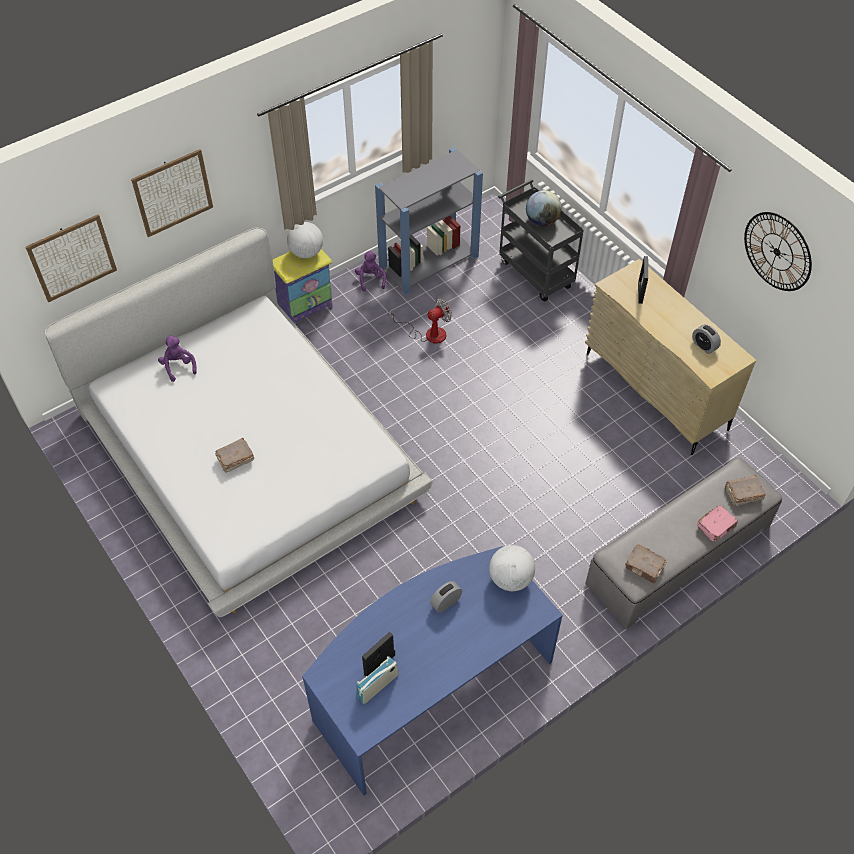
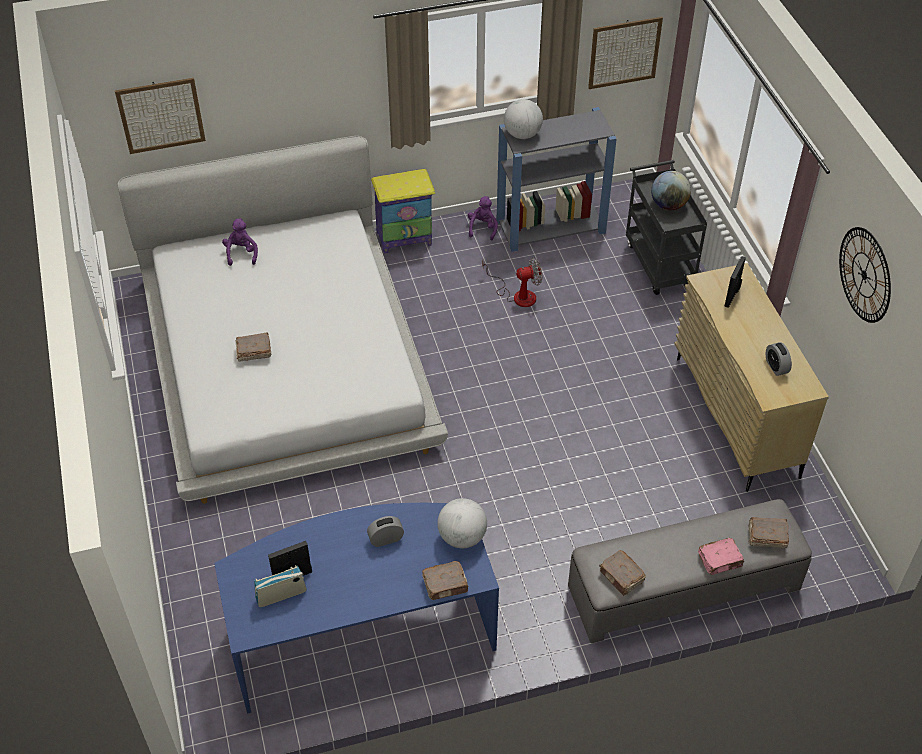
camera: 20 degrees right, 5 degrees down
picture [131,149,213,237] -> picture moved to [588,17,663,89]
globe [287,222,323,258] -> globe moved to [504,99,543,139]
none -> brown book [422,561,469,600]

